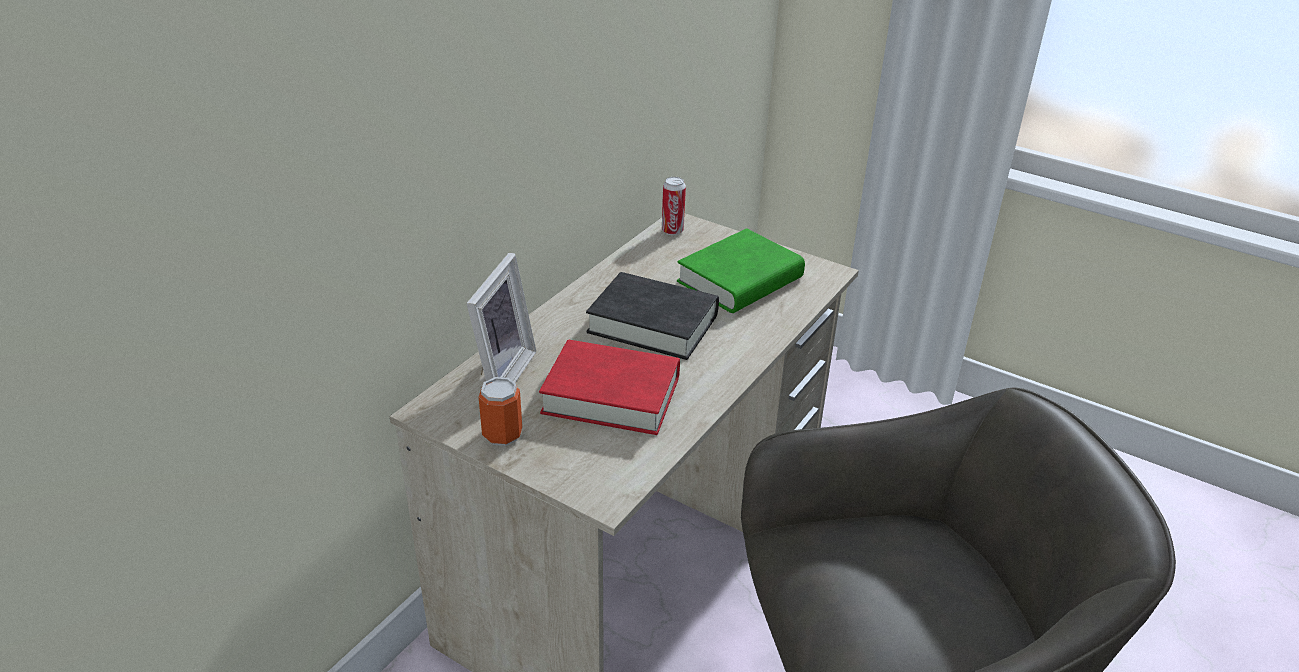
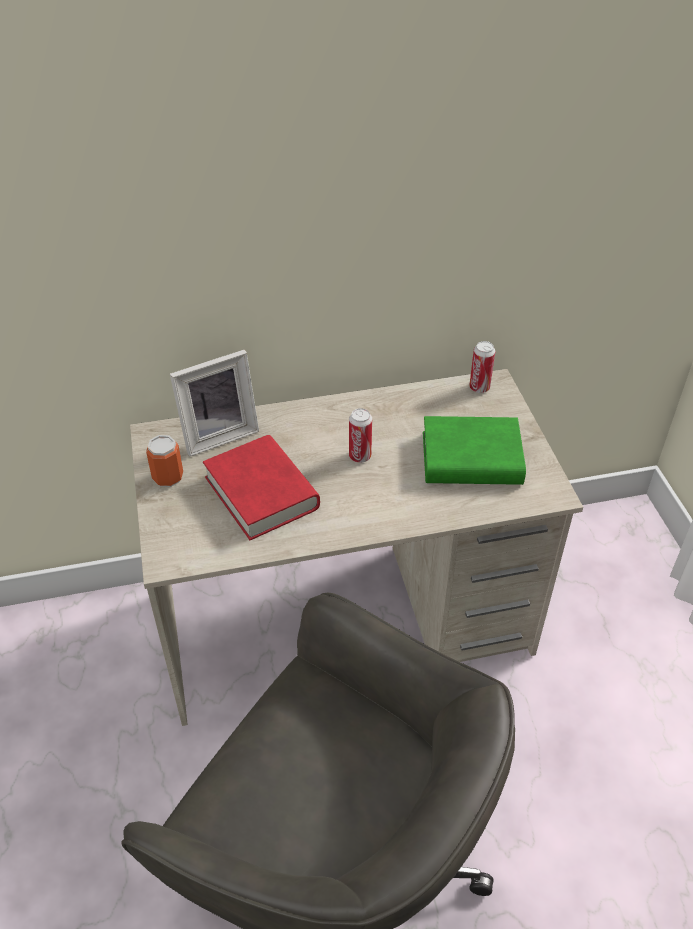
camera: 45 degrees right, 10 degrees up
black book [586,272,719,360] -> can [349,408,372,463]

